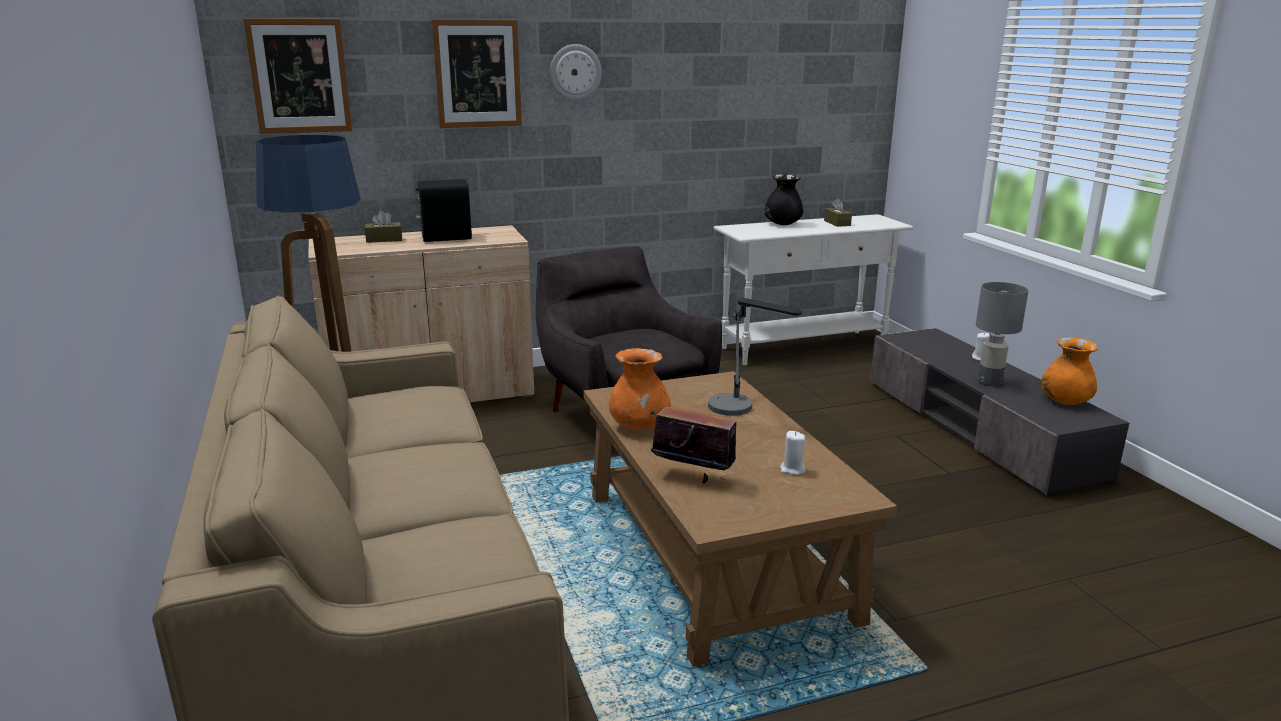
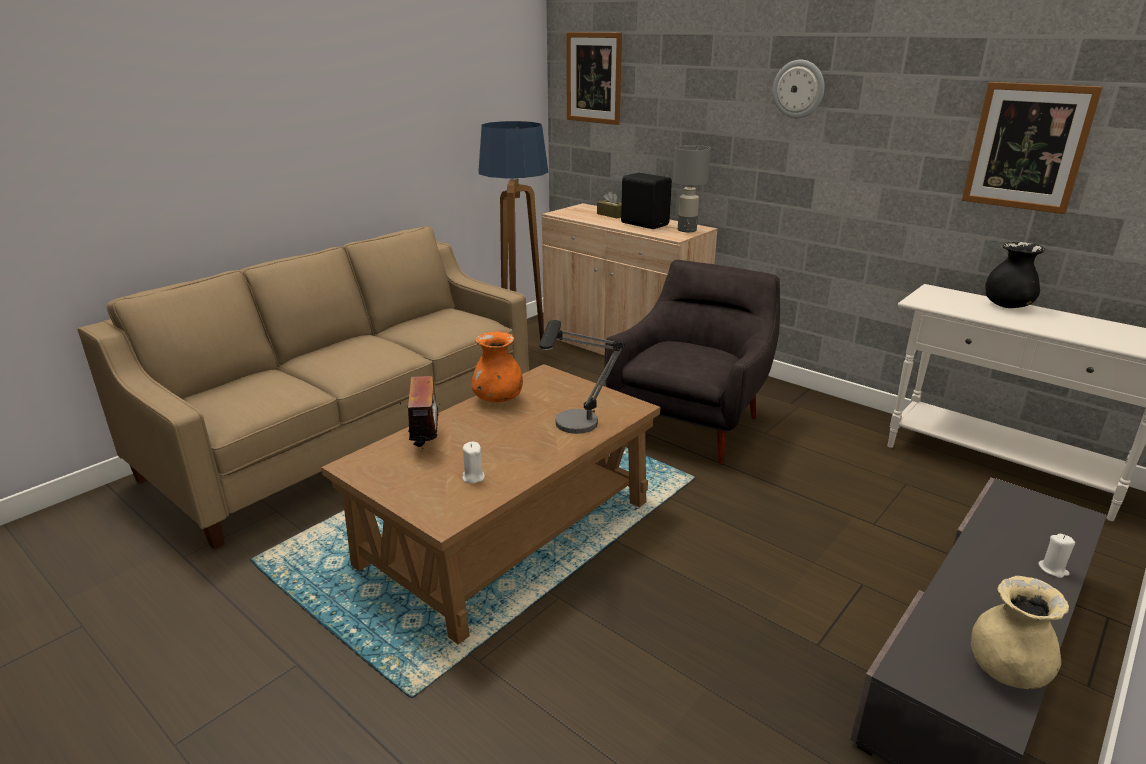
camera: 60 degrees right, 5 degrees up
picture [432,19,522,128] -> picture moved to [962,82,1103,214]
brown tissue box [824,198,852,227] -> none
grey table lamp [976,282,1029,386] -> grey table lamp moved to [673,145,711,232]
orange vase [1041,337,1098,405] -> beige vase [971,576,1069,689]

